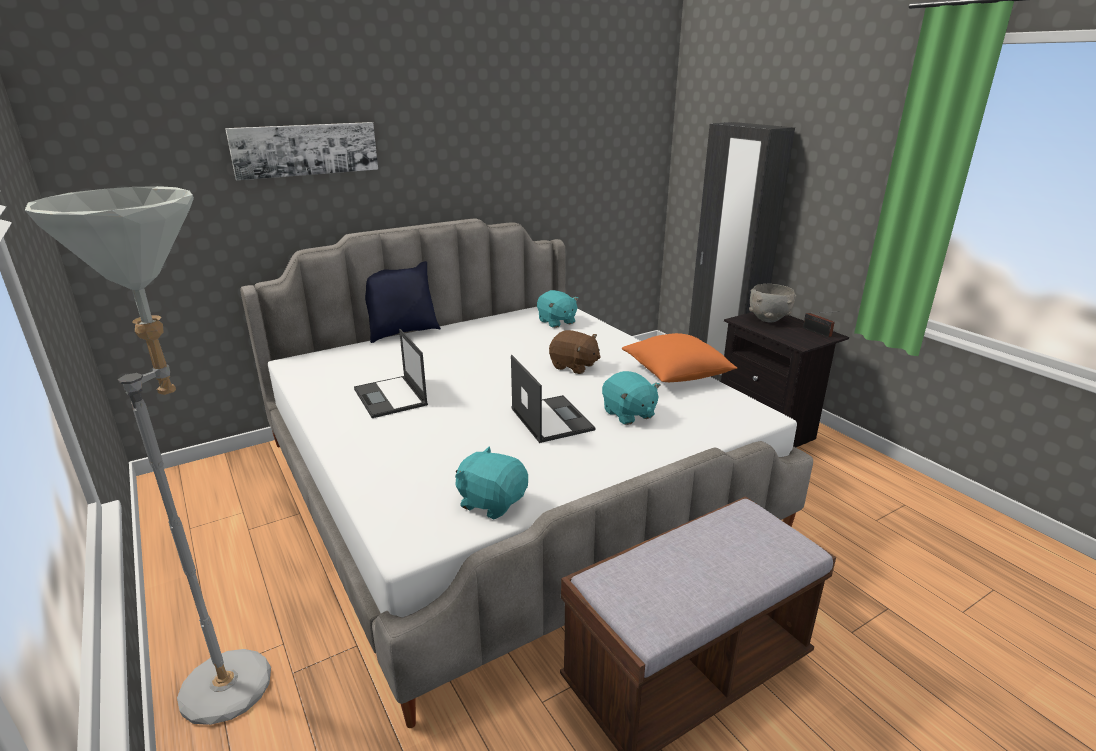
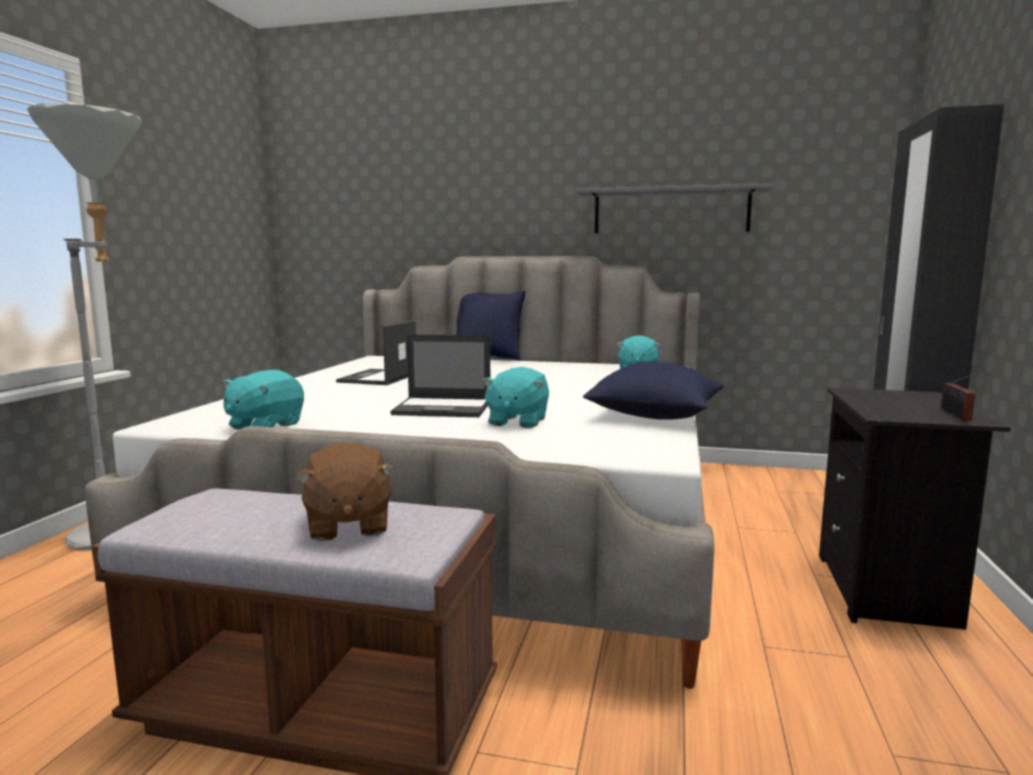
camera: 45 degrees right, 15 degrees down
picture [225,122,378,180] -> none
turquoise plush toy [455,446,528,519] -> turquoise plush toy turned 135 degrees counterclockwise [222,370,304,430]
laptop [511,355,595,443] -> laptop turned 75 degrees clockwise [390,335,490,417]
brown plush toy [549,330,601,374] -> brown plush toy moved to [295,442,395,541]
orange pillow [622,333,737,382] -> blue pillow [583,361,724,420]
grey bowl [749,284,796,323] -> none
none -> grey shelf [576,184,774,233]

